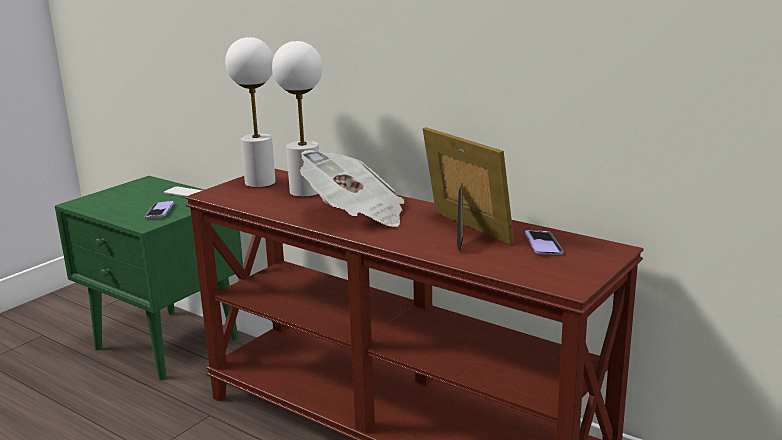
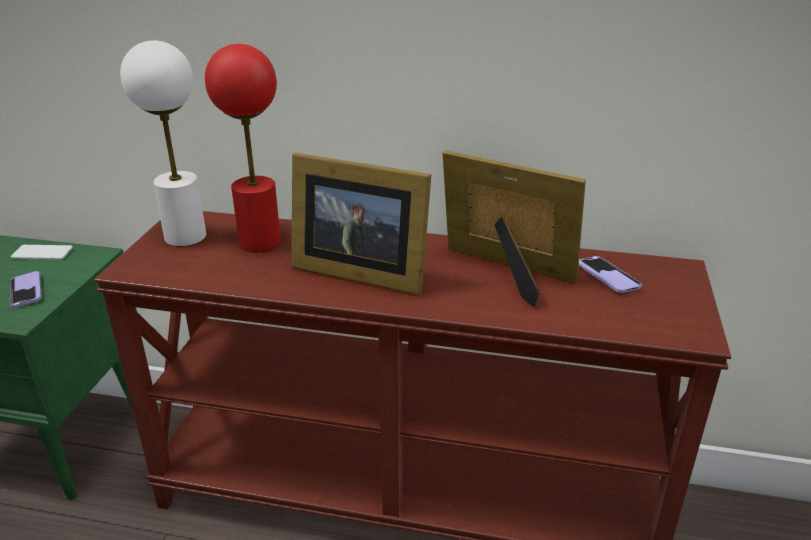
camera: 25 degrees left, 10 degrees up
white table lamp [272,41,323,197] -> red table lamp [205,44,281,252]
newspaper [300,150,404,227] -> picture frame [291,153,431,295]

